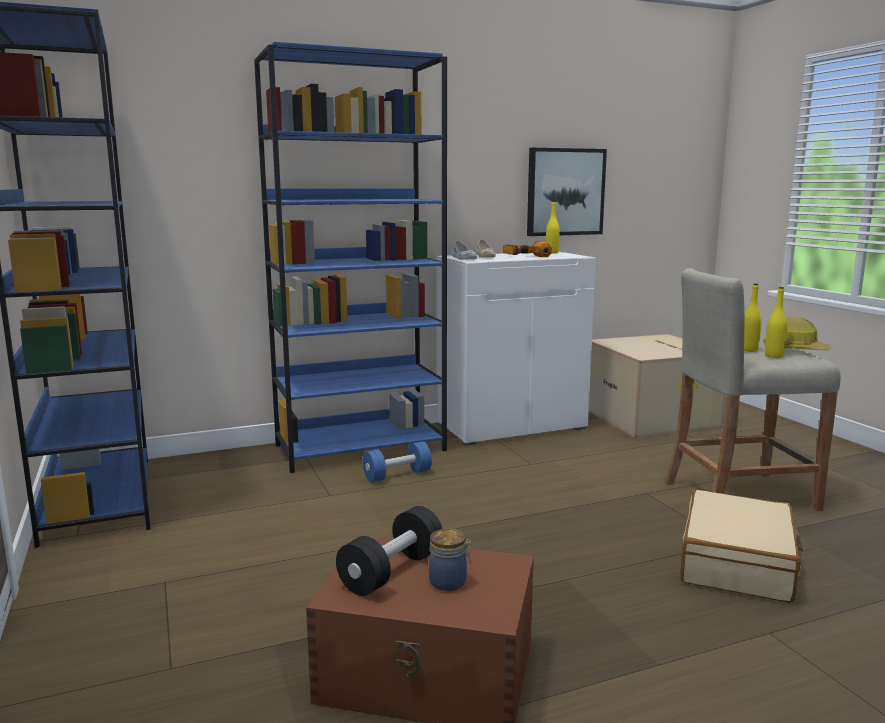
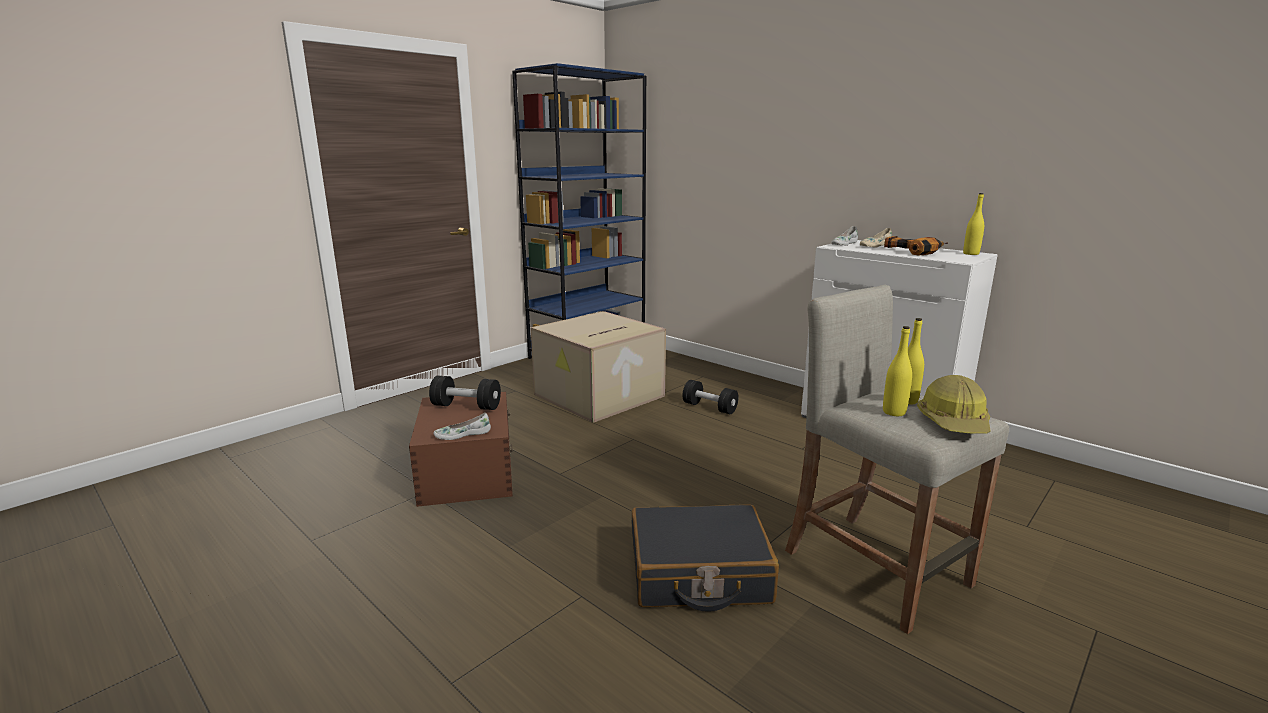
camera: 65 degrees right, 5 degrees up
blue bookcase [254,42,447,473] -> none
blue dumbbell [363,441,432,482] -> black dumbbell [682,380,739,414]
jar [429,529,471,591] -> none
picture [527,148,607,236] -> none
cardboard box [589,334,726,438] -> cardboard box moved to [531,311,666,423]
beige suitcase [681,490,803,603] -> black suitcase [632,504,779,612]
none -> white shoe [433,413,491,440]

